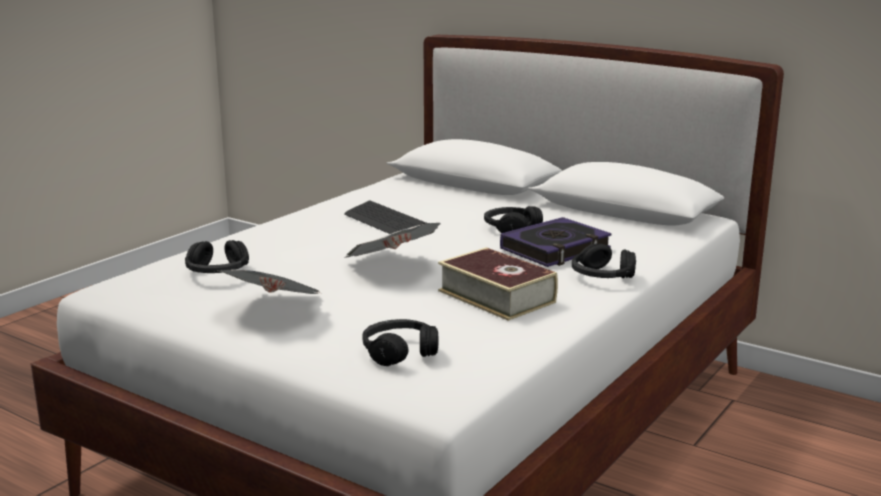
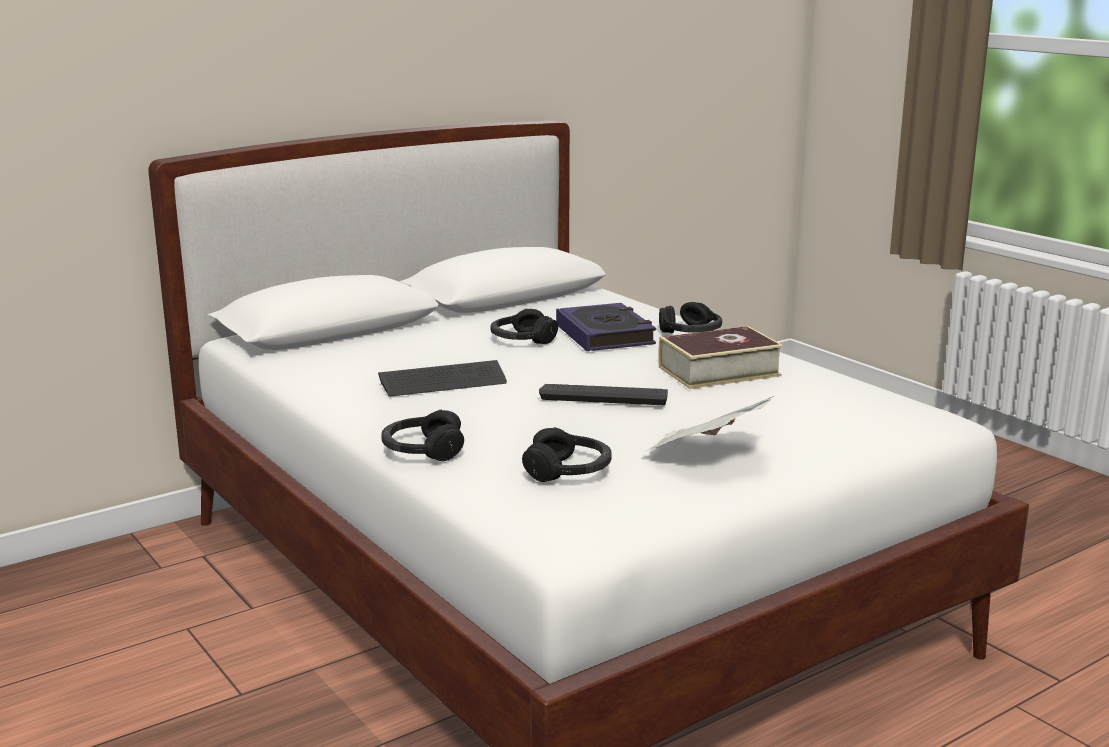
camera: 70 degrees left, 0 degrees up
newspaper [346,223,441,257] -> keyboard [539,384,668,405]
black headphones [362,319,439,366] -> black headphones moved to [381,410,464,461]

